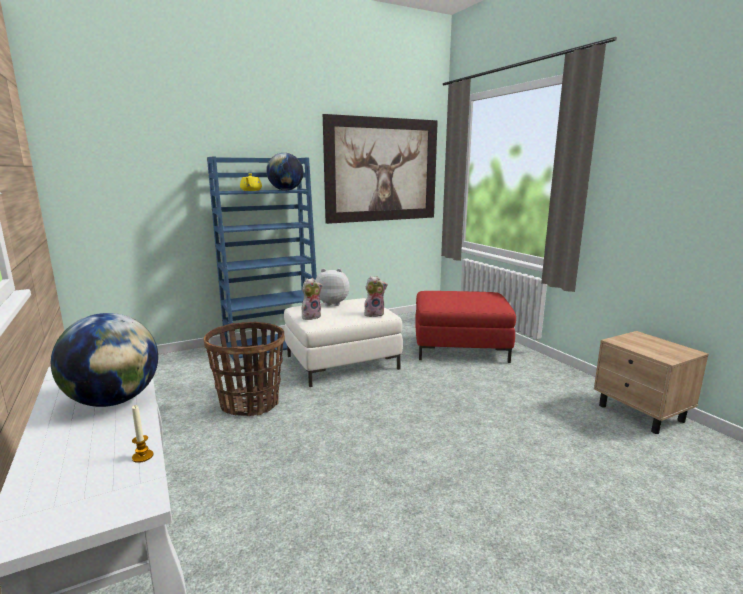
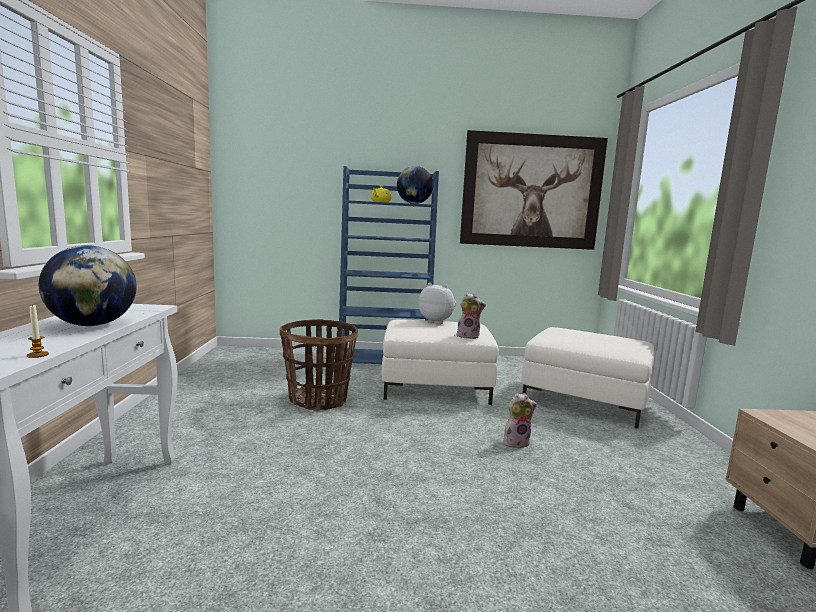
camera: 25 degrees right, 5 degrees down
plush toy [302,278,322,320] -> plush toy moved to [504,393,537,448]
red ottoman [415,291,516,363] -> white ottoman [522,327,655,429]

